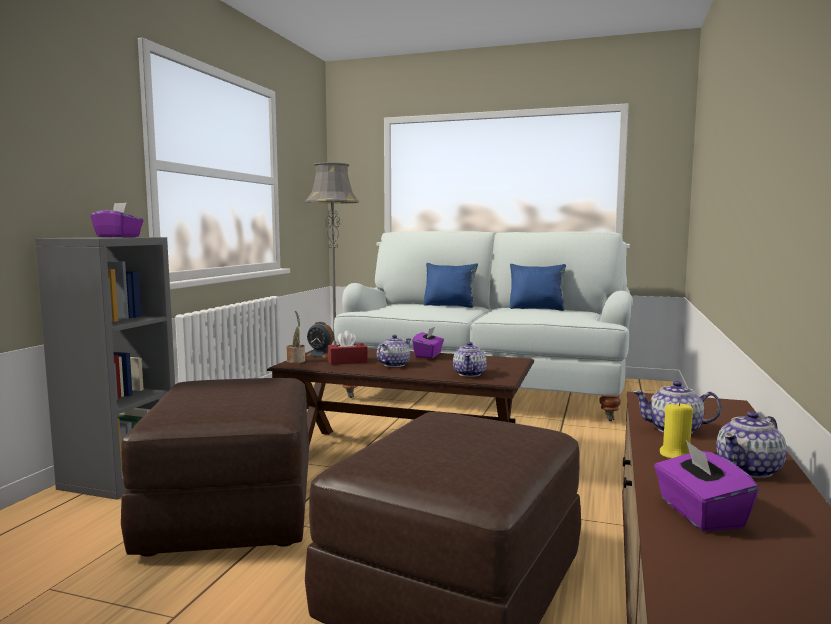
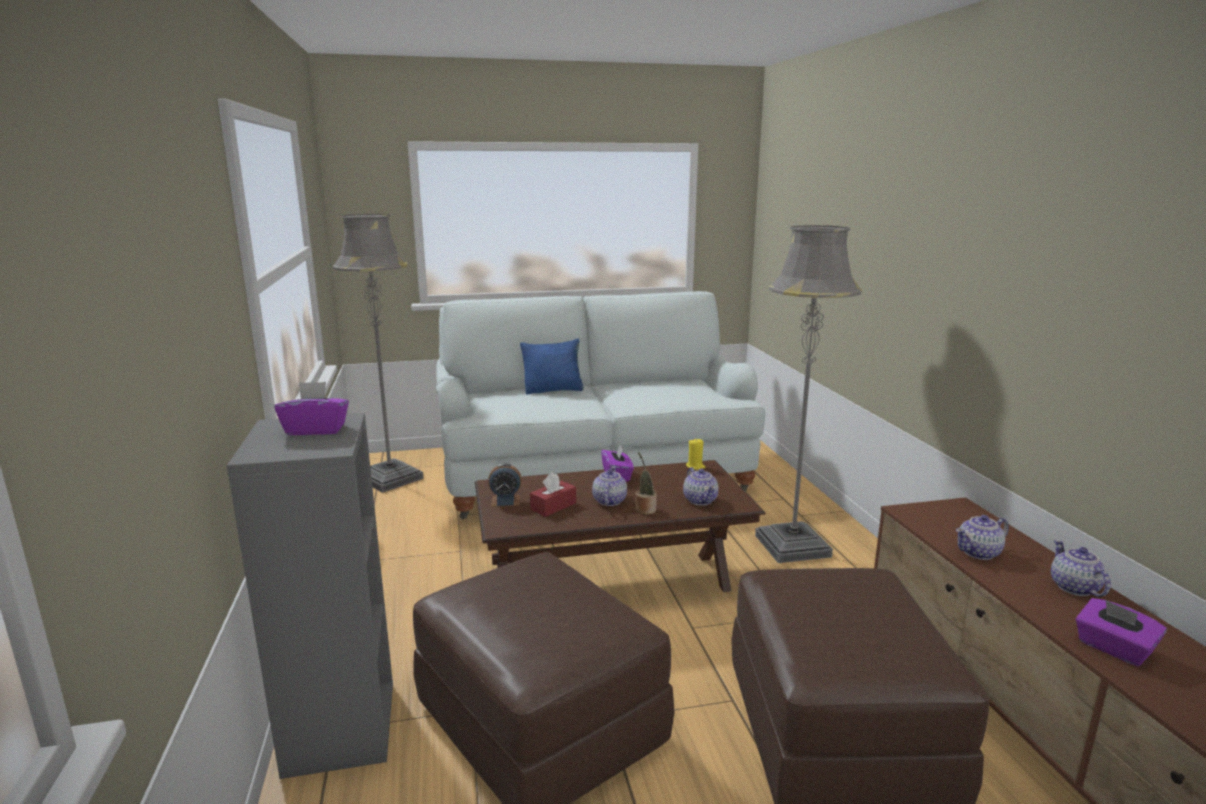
camera: 30 degrees left, 10 degrees up
potted plant [286,311,305,363] -> potted plant moved to [635,452,657,515]
blue pillow [510,264,566,311] -> none
yellow candle [660,401,693,459] -> yellow candle moved to [686,438,705,470]
teapot [716,411,787,478] -> teapot turned 150 degrees clockwise [1051,540,1111,597]
none -> grey floor lamp [755,225,862,563]

